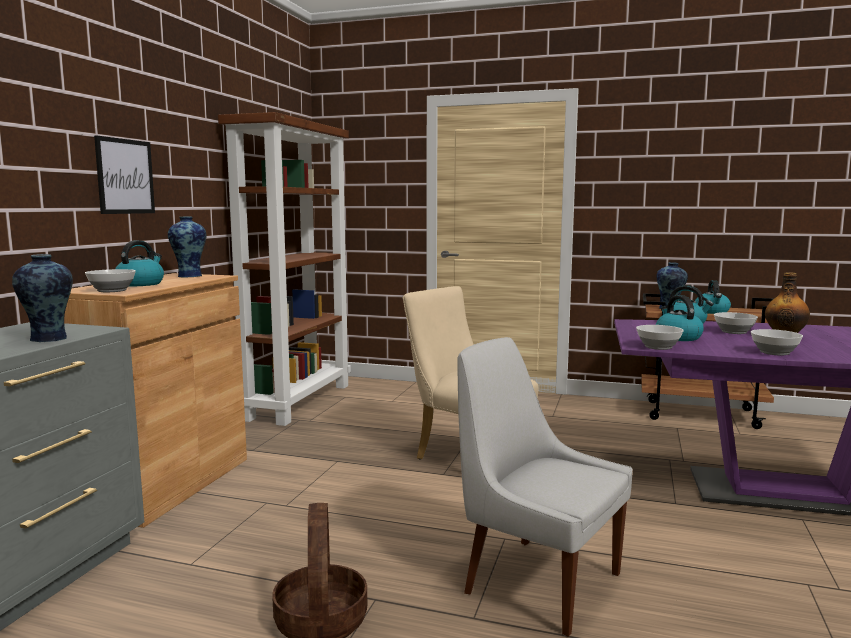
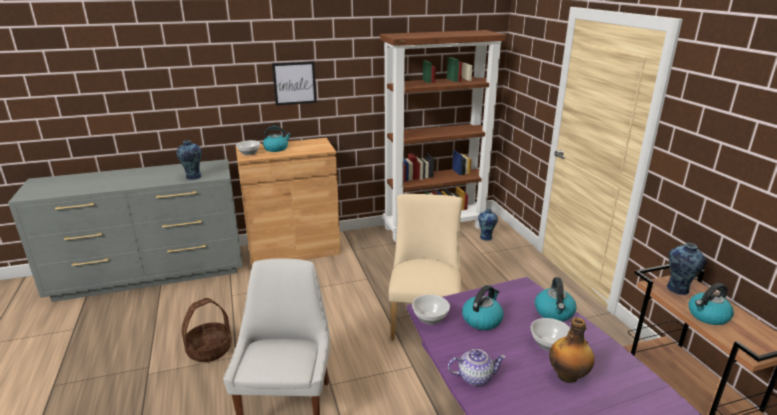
camera: 55 degrees right, 15 degrees up
vase [168,217,207,277] -> vase moved to [478,209,498,241]
bowl [751,329,803,356] -> teapot [448,349,506,386]

